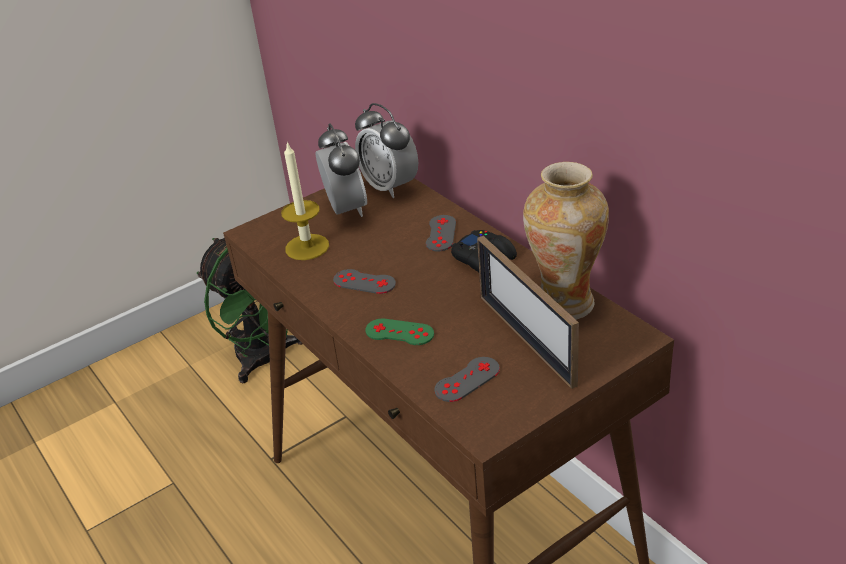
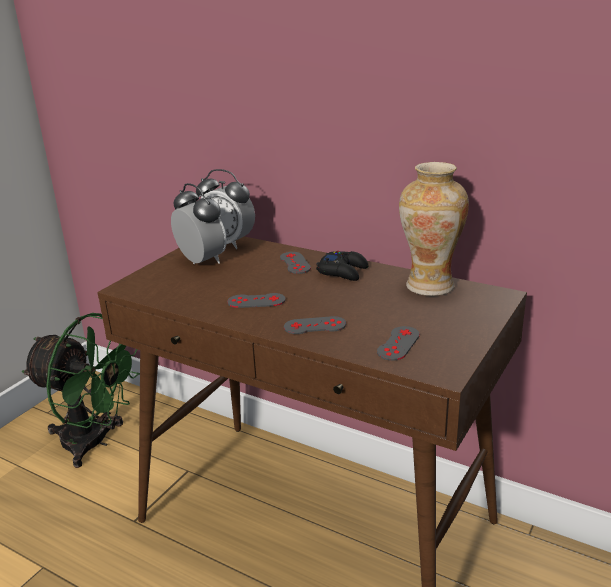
camera: 25 degrees left, 10 degrees down
candle [281,141,329,260] -> none
green game controller [365,319,434,345] -> grey game controller [284,316,346,334]
picture frame [477,236,579,389] -> none

